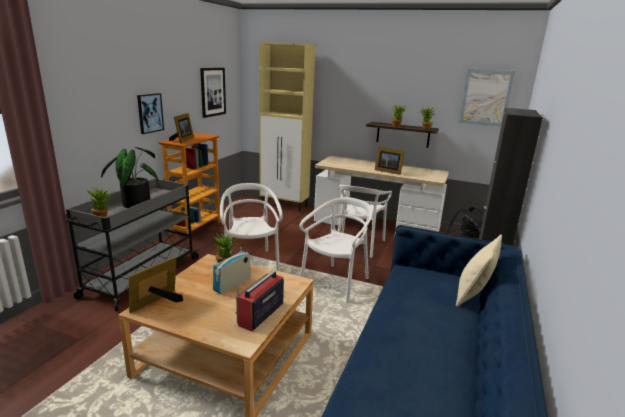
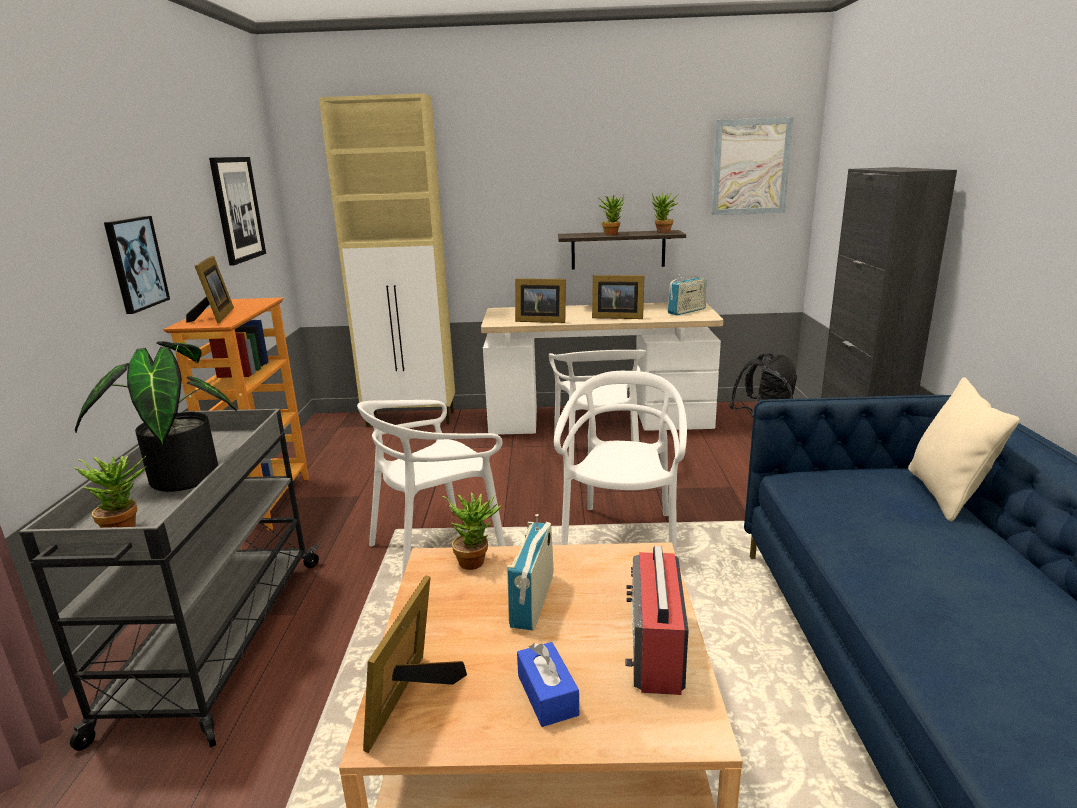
camera: 20 degrees left, 0 degrees up
white chair [220,183,283,271] -> white chair turned 90 degrees counterclockwise [357,400,505,578]
none -> picture frame [515,278,566,323]
none -> blue tissue box [517,642,579,727]
none -> radio [668,275,706,315]

